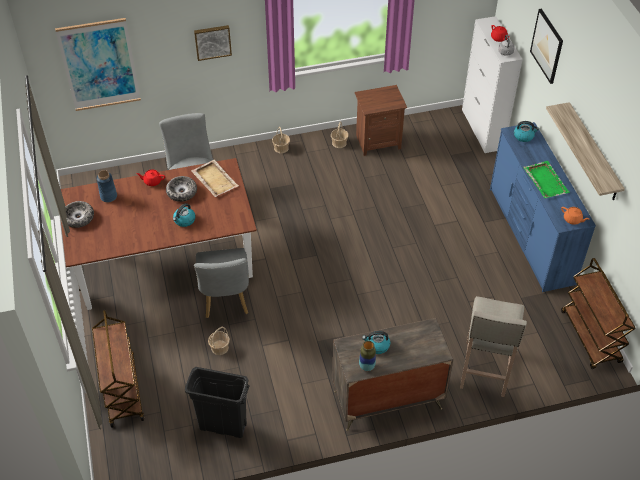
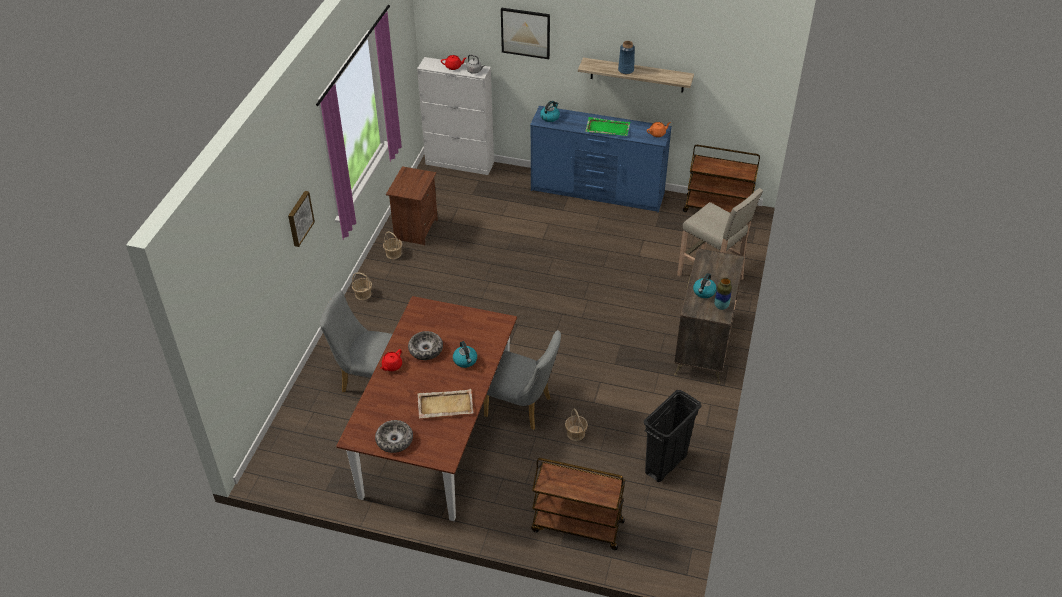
camera: 60 degrees left, 5 degrees down
picture [55,18,141,111] -> none
blue vase [96,170,117,202] -> blue vase moved to [618,41,635,74]
beige tray [191,160,239,197] -> beige tray moved to [418,389,474,418]

